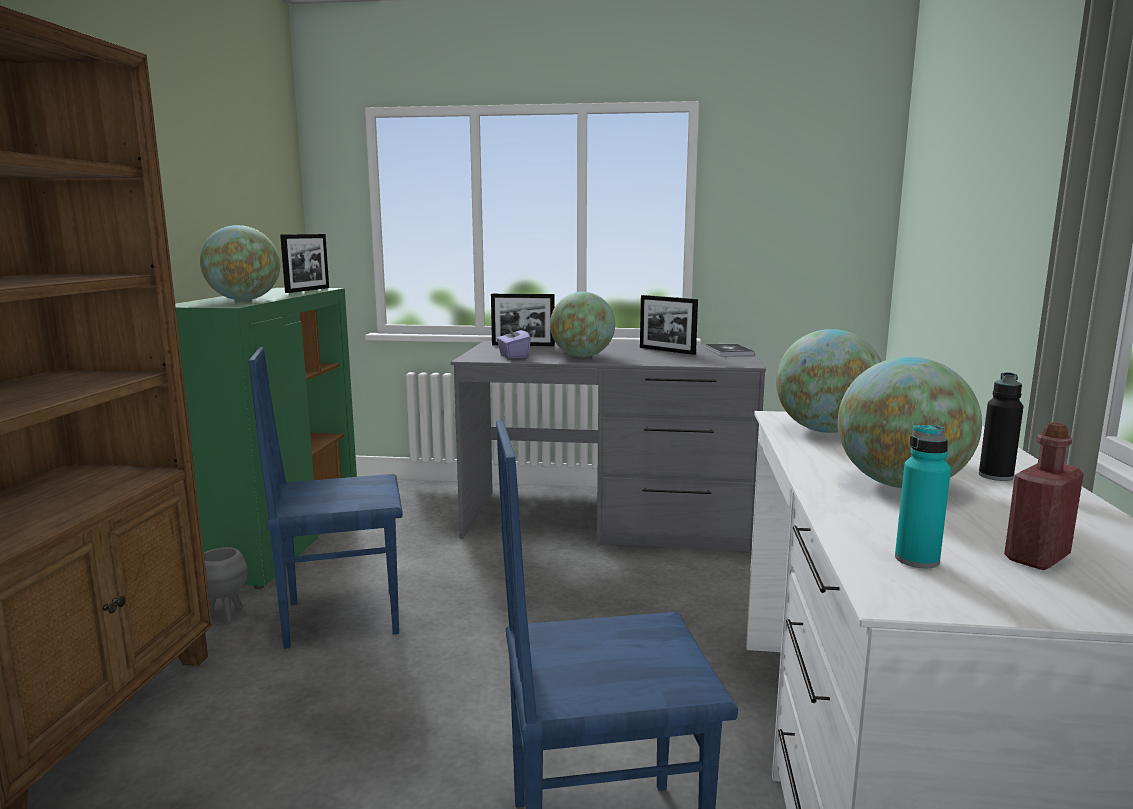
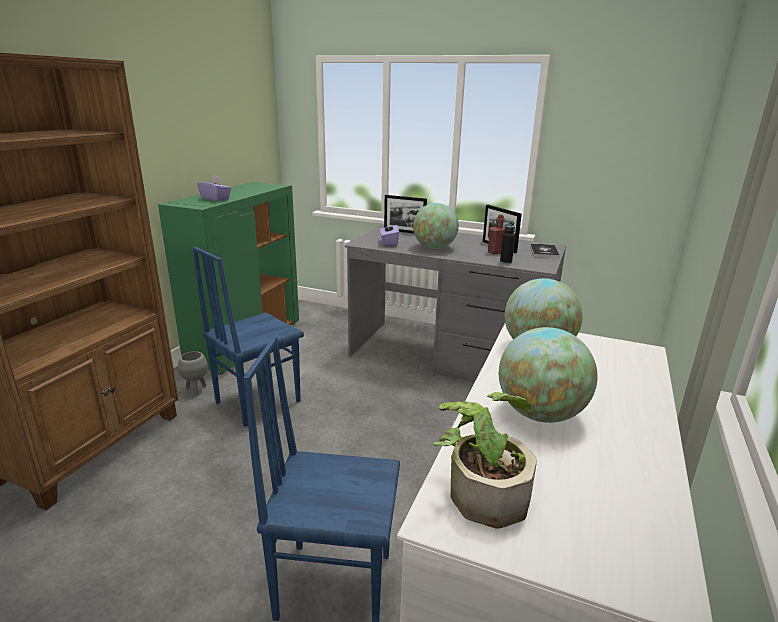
camera: 15 degrees right, 10 degrees up
globe [200,225,280,300] -> purple tissue box [197,175,231,201]
blue chair [249,347,403,649] -> blue chair turned 45 degrees counterclockwise [193,247,304,427]
picture frame [280,234,329,293] -> none
turquoise bottle [895,425,951,568] -> potted plant [433,392,537,529]
black bottle [979,372,1024,481] -> black bottle moved to [500,222,515,264]
red bottle [1004,422,1084,570] -> red bottle moved to [488,214,505,254]

